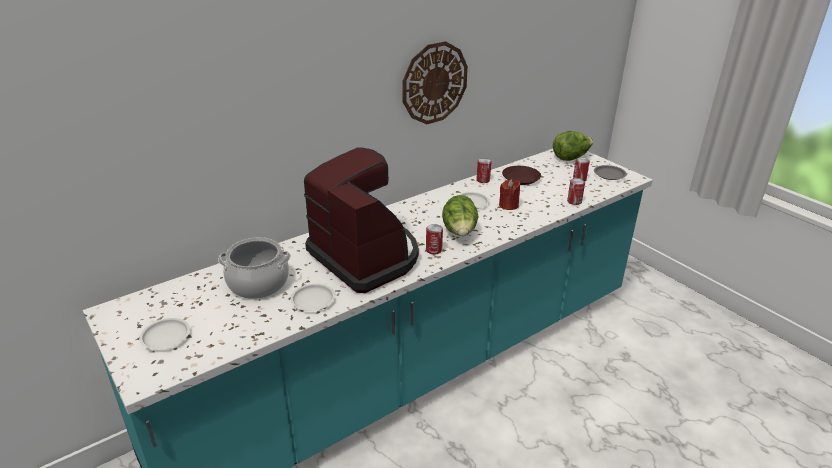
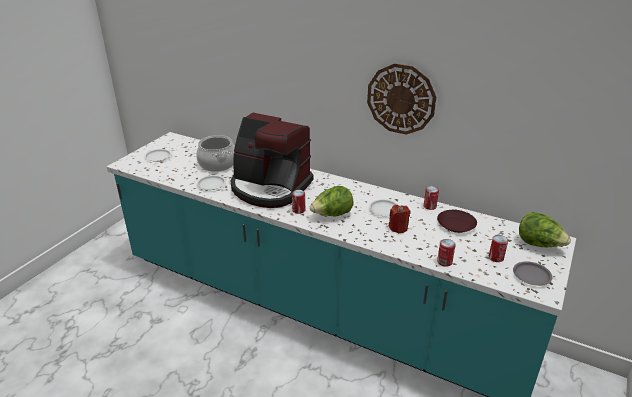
camera: 65 degrees right, 0 degrees up
coffee machine [304,148,419,293] -> coffee machine turned 90 degrees clockwise [231,113,313,208]

